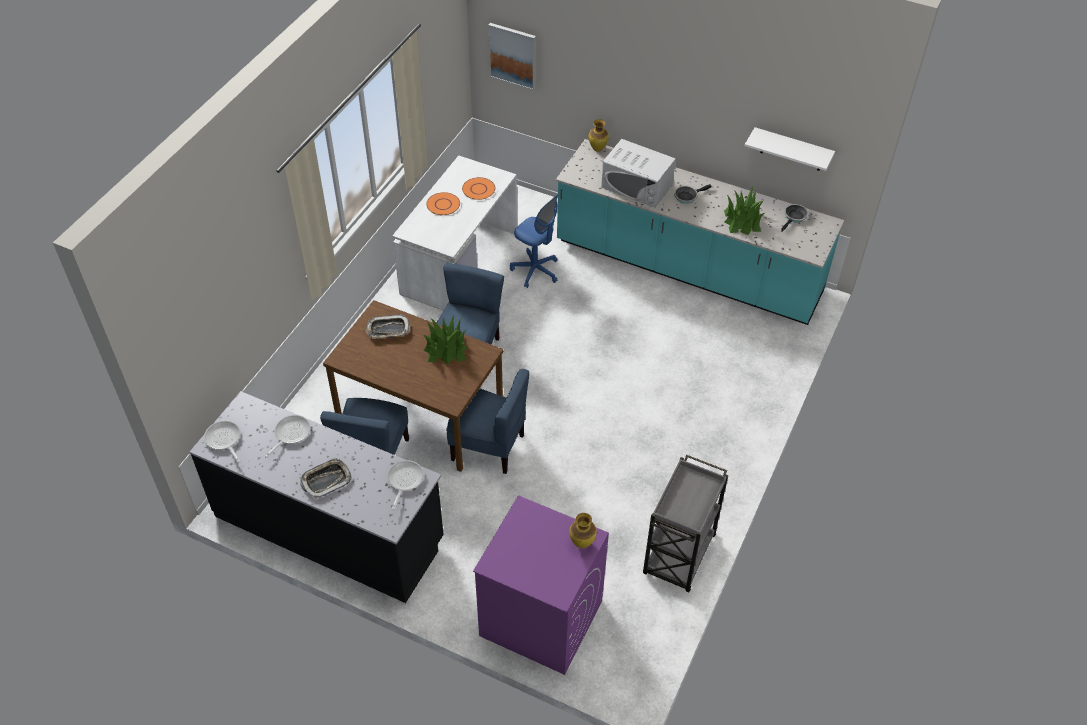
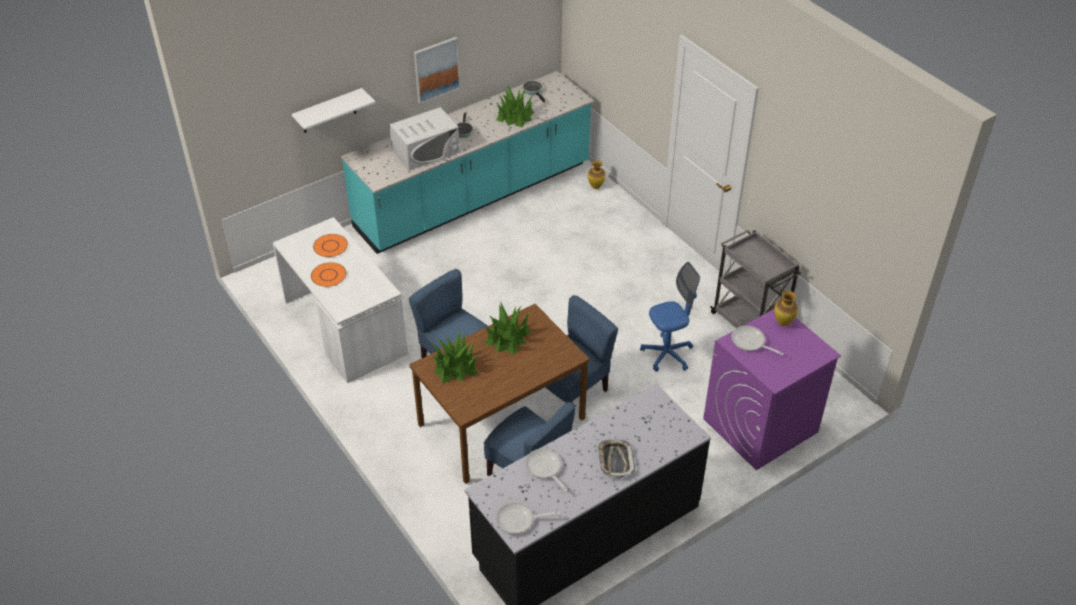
camera: 60 degrees left, 5 degrees down
tray [366,314,410,339] -> potted plant [431,330,478,383]
frying pan [387,460,424,510] -> frying pan moved to [731,326,784,356]
picture [488,23,536,90] -> picture moved to [414,37,461,104]
blue office chair [510,194,559,288] -> blue office chair moved to [640,262,700,372]
vase [589,119,609,152] -> vase moved to [588,160,606,189]
white shelf [745,127,835,171] -> white shelf moved to [292,88,376,133]

